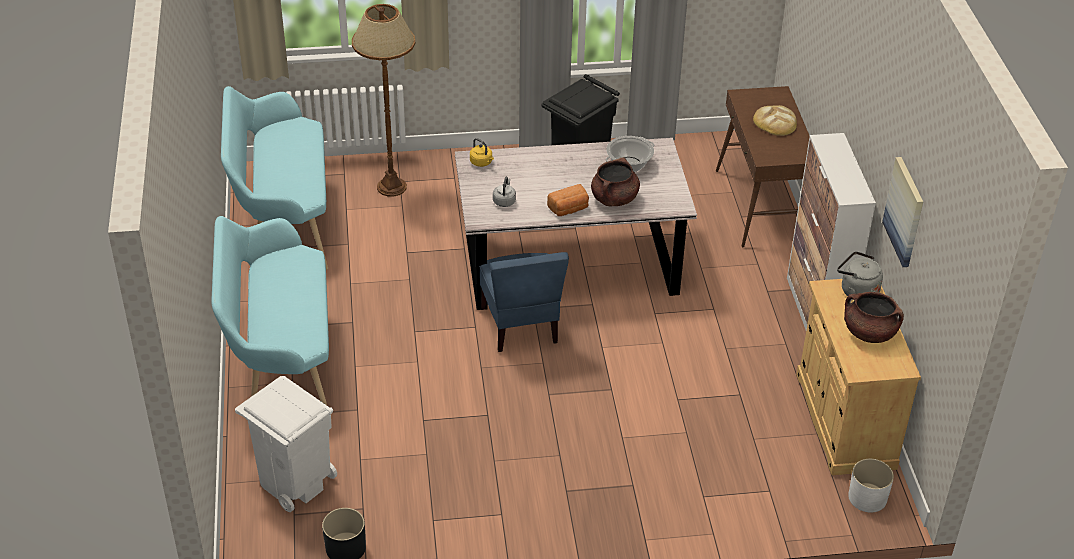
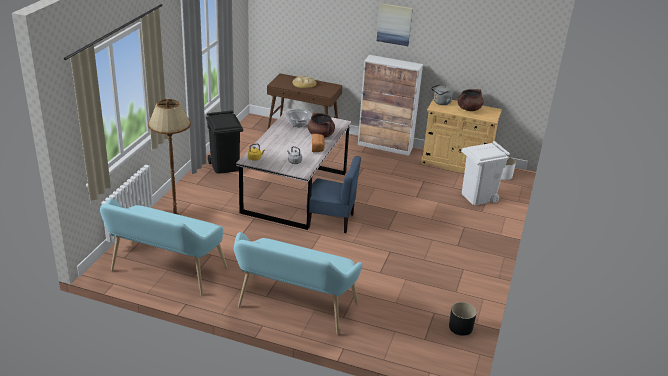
camera: 65 degrees left, 10 degrees down
white trash can [235,376,337,512] -> white trash can moved to [461,141,510,205]
picture [882,157,923,267] -> picture moved to [377,3,413,46]

